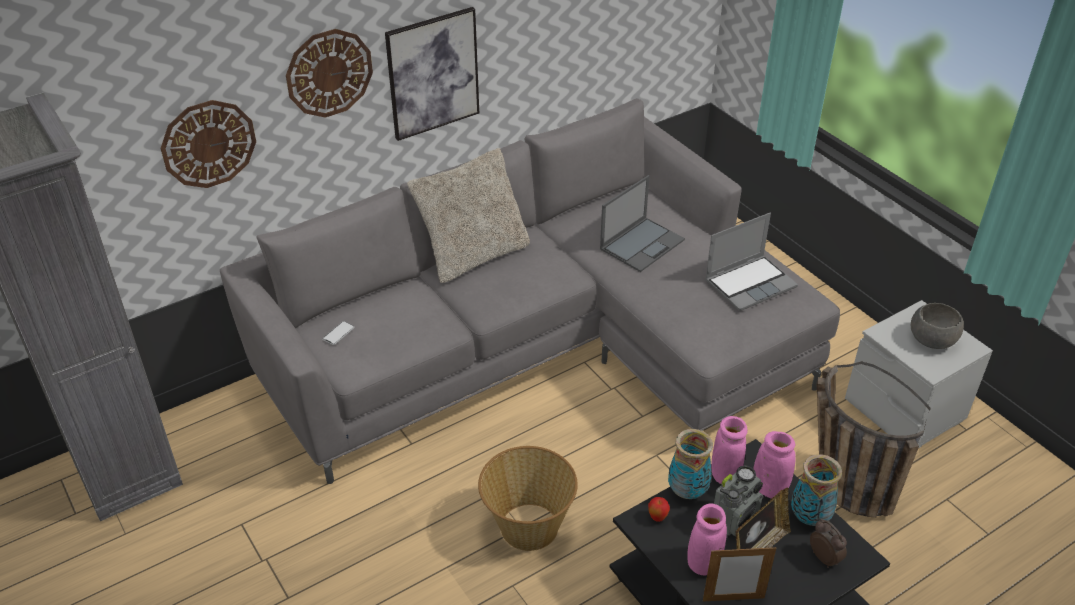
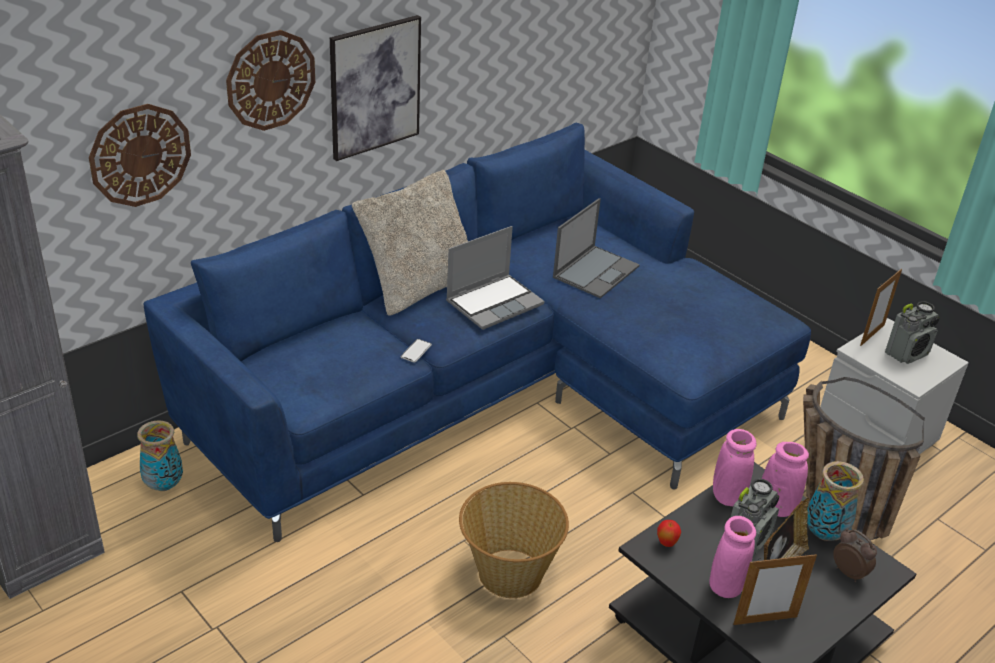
camera: 10 degrees left, 5 degrees down
grey sofa [220,98,840,484] -> blue sofa [144,123,811,542]
phone [322,321,355,345] -> phone moved to [401,339,432,363]
vase [668,429,713,499] -> vase moved to [137,420,183,491]
laptop [705,213,798,312] -> laptop moved to [446,226,545,330]
grey bowl [911,303,964,349] -> radio [885,301,940,364]
none -> picture frame [860,268,902,346]

